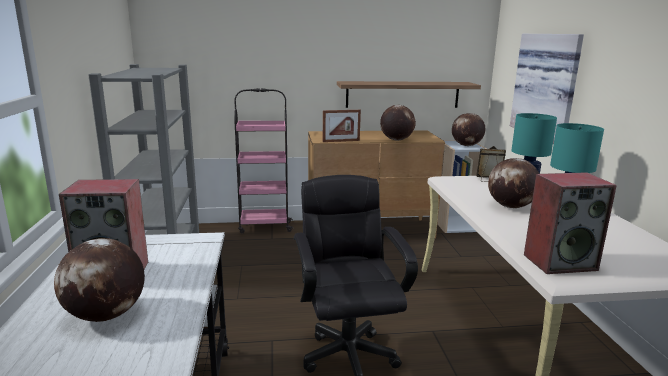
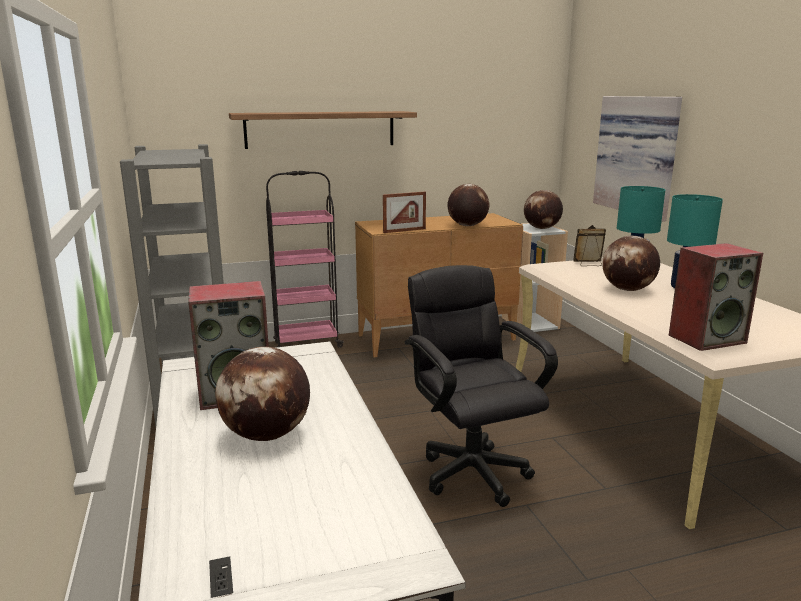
camera: 10 degrees left, 0 degrees up
shelf [337,81,481,108] -> shelf moved to [229,111,417,149]

